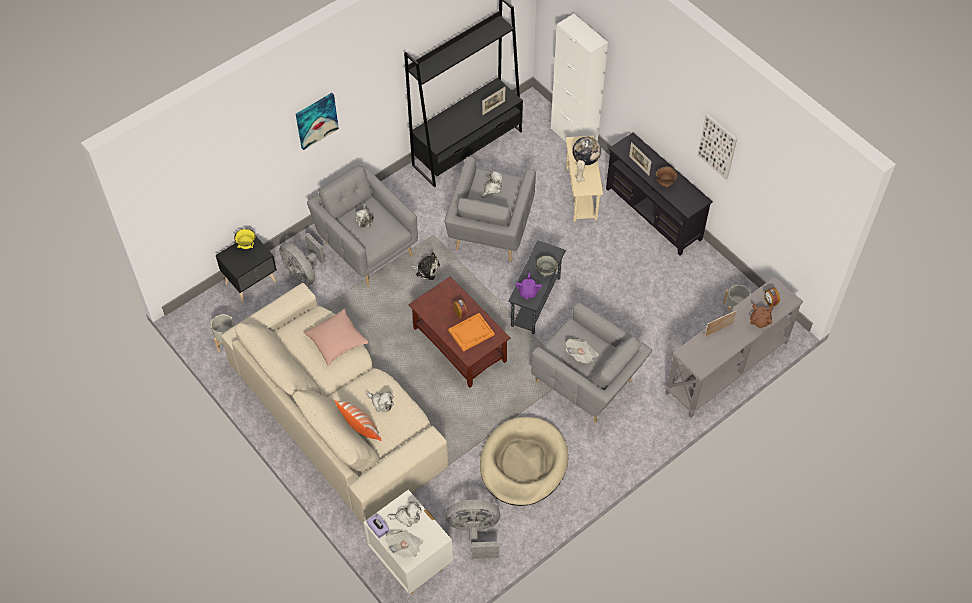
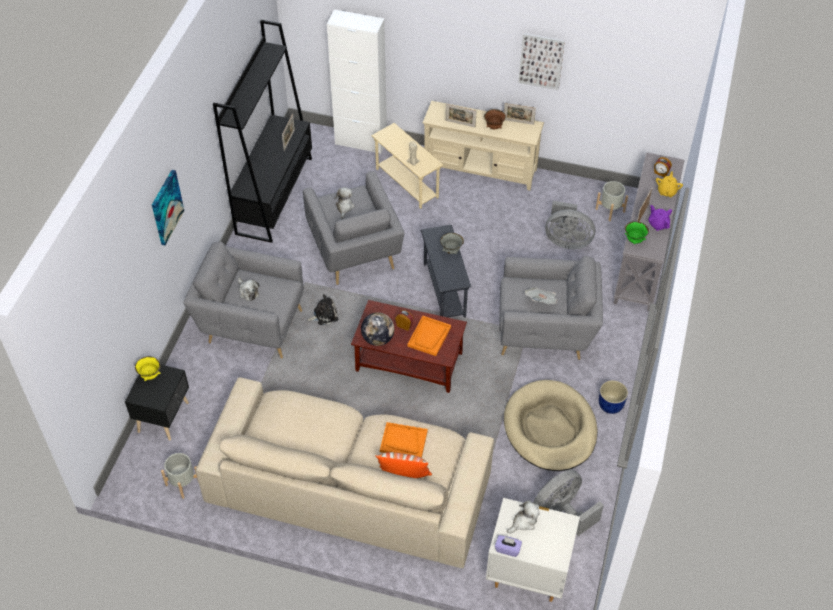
camera: 35 degrees left, 5 degrees down
grey fan [279,233,326,286] -> grey fan moved to [545,201,595,249]
pink pillow [303,309,369,366] -> none
plush toy [366,391,394,412] -> orange tray [380,422,428,458]
newspaper [385,530,424,558] -> none
purple teapot [515,273,542,299] -> purple teapot moved to [649,205,672,231]
globe [572,137,601,165] -> globe moved to [361,312,394,346]
black tv stand [606,132,713,255] -> beige tv stand [423,101,544,191]
brown teapot [750,304,774,328] -> yellow teapot [656,171,683,197]
none -> picture frame [504,103,536,125]
none -> blue planter [599,380,628,414]
none -> green bowl [625,221,649,244]

